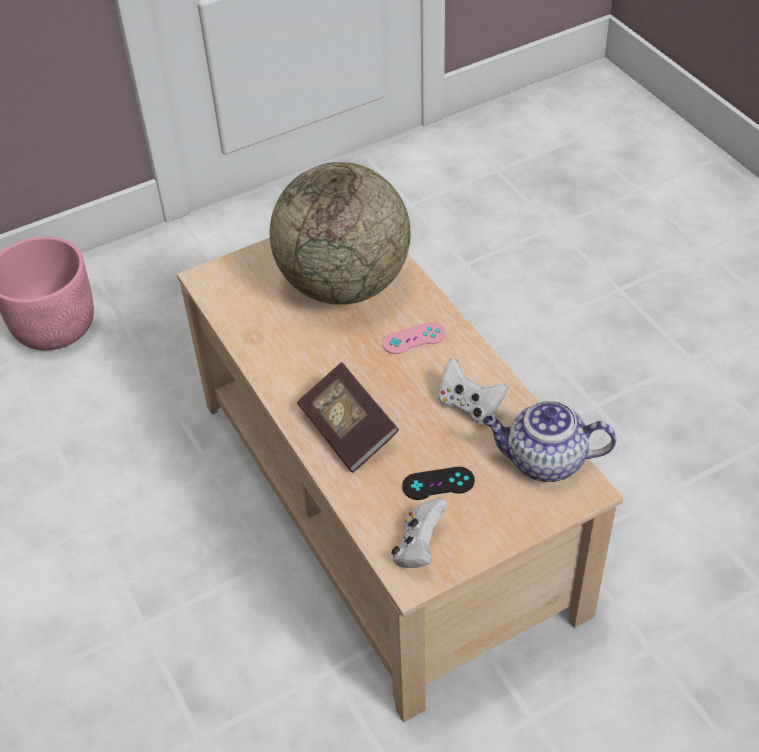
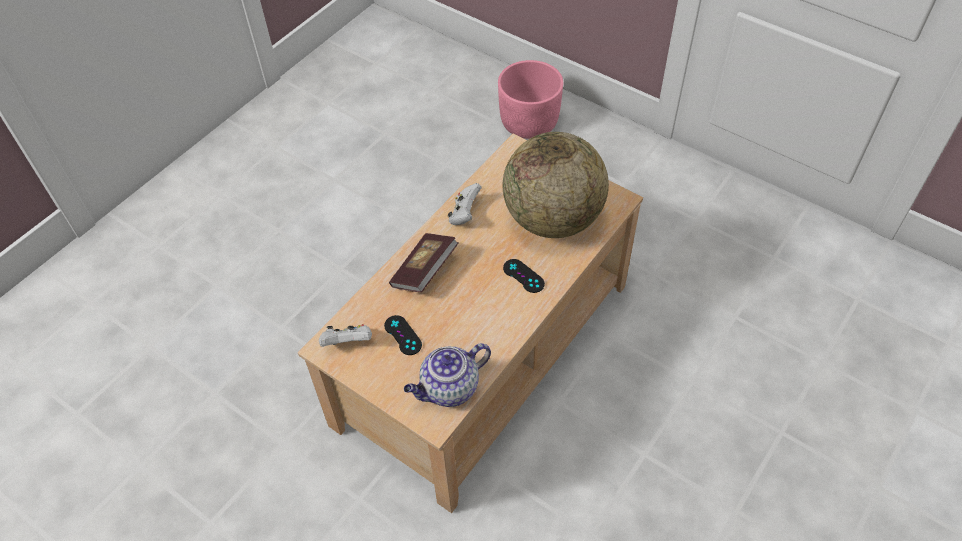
camera: 65 degrees right, 5 degrees up
pink game controller [382,322,445,354] -> black game controller [503,259,545,293]
white game controller [438,358,508,423] -> white game controller moved to [448,183,482,225]
teapot [483,400,616,482] -> teapot turned 105 degrees counterclockwise [404,343,491,407]

